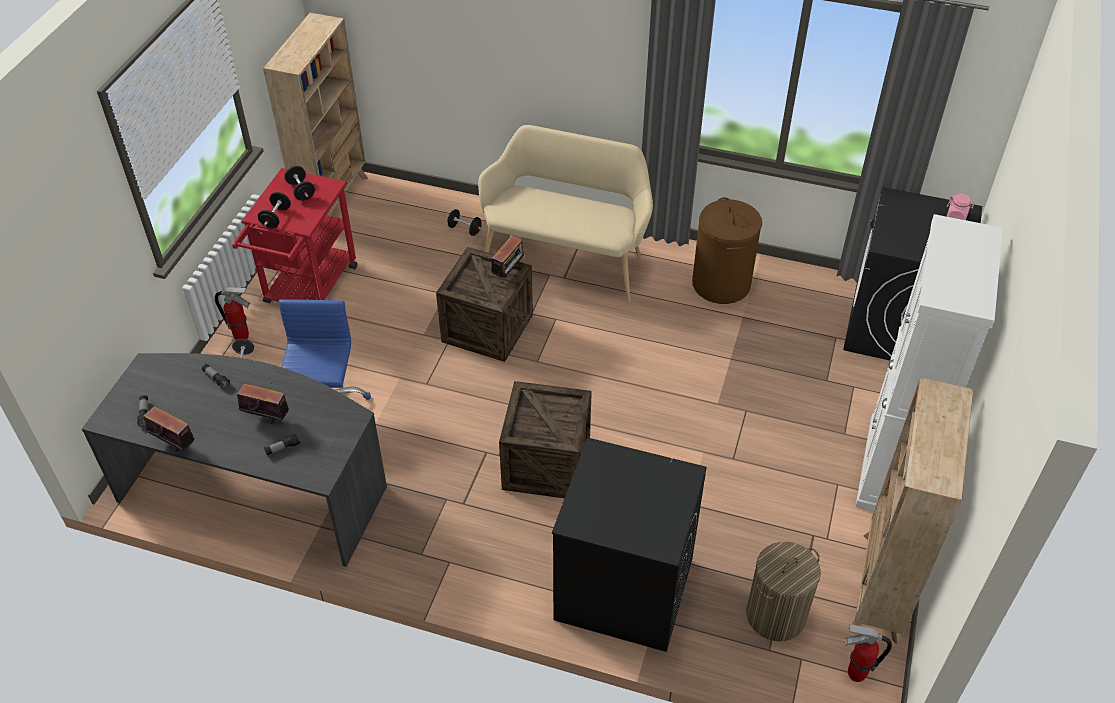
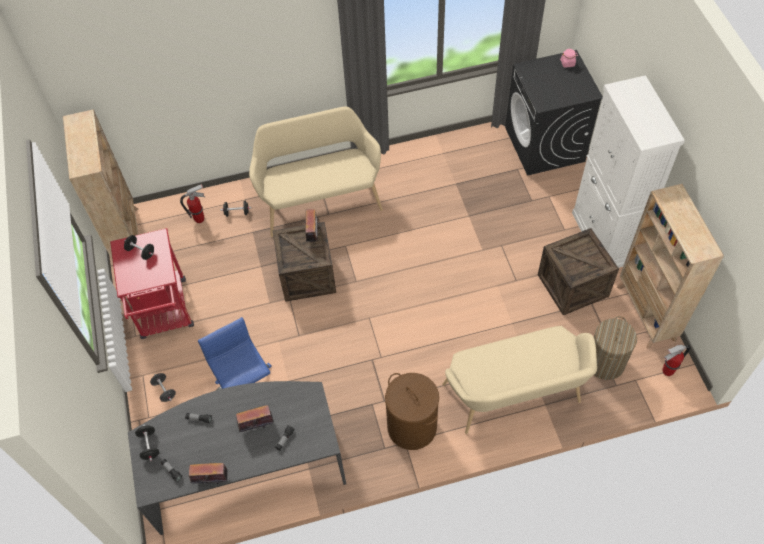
camera: 30 degrees left, 10 degrees up
fire extinguisher [215,287,250,340] -> fire extinguisher moved to [180,184,205,223]
black dumbbell [258,192,291,228] -> black dumbbell moved to [135,424,159,461]
crate [499,381,592,498] -> crate moved to [538,228,619,315]
black washing machine [552,438,707,652] -> beige bench [442,326,597,434]
brown laundry basket [692,197,762,304] -> brown laundry basket moved to [385,373,439,450]

